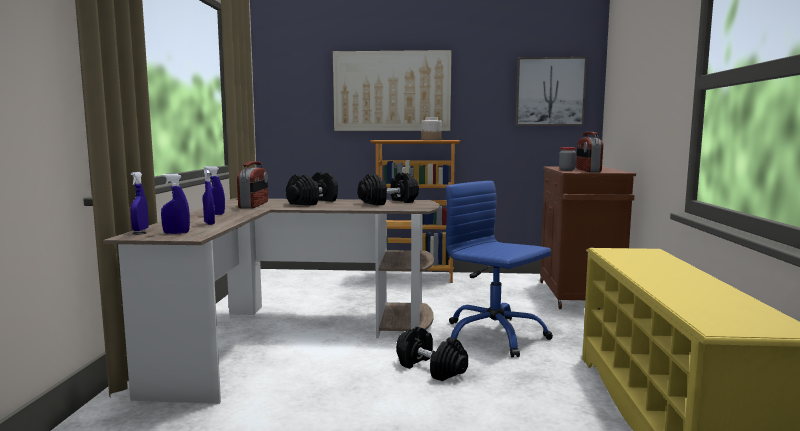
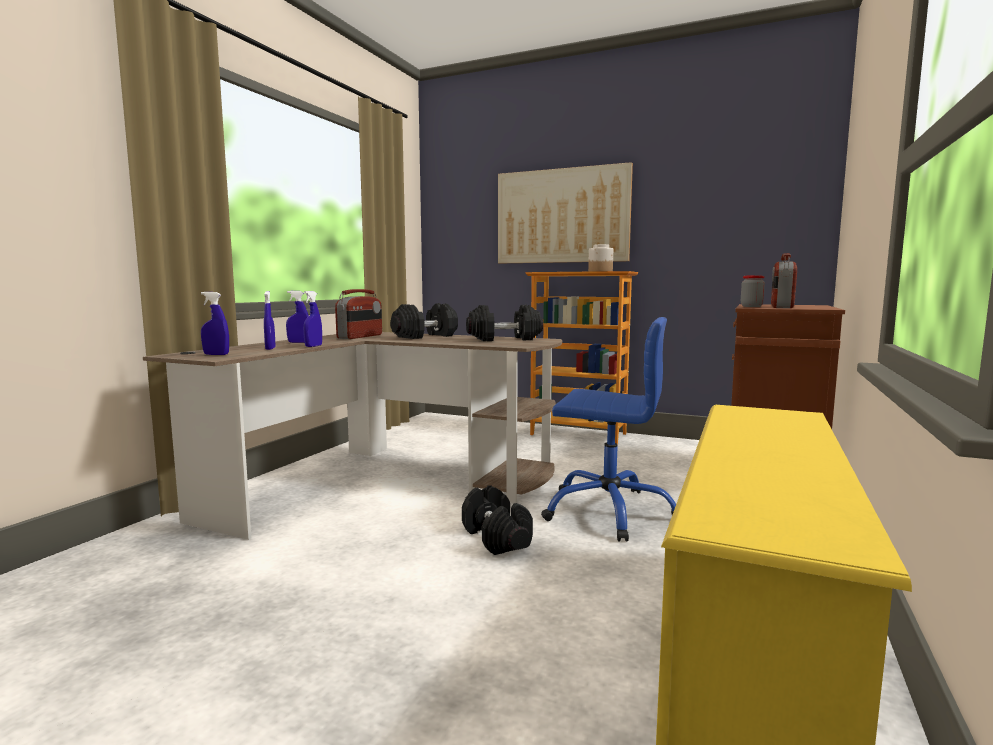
camera: 20 degrees right, 0 degrees up
blue spray bottle [131,172,149,231] -> blue spray bottle moved to [303,291,322,347]
blue office chair [446,181,553,358] -> blue office chair turned 135 degrees clockwise [541,317,676,541]
picture [516,57,587,126] -> none

